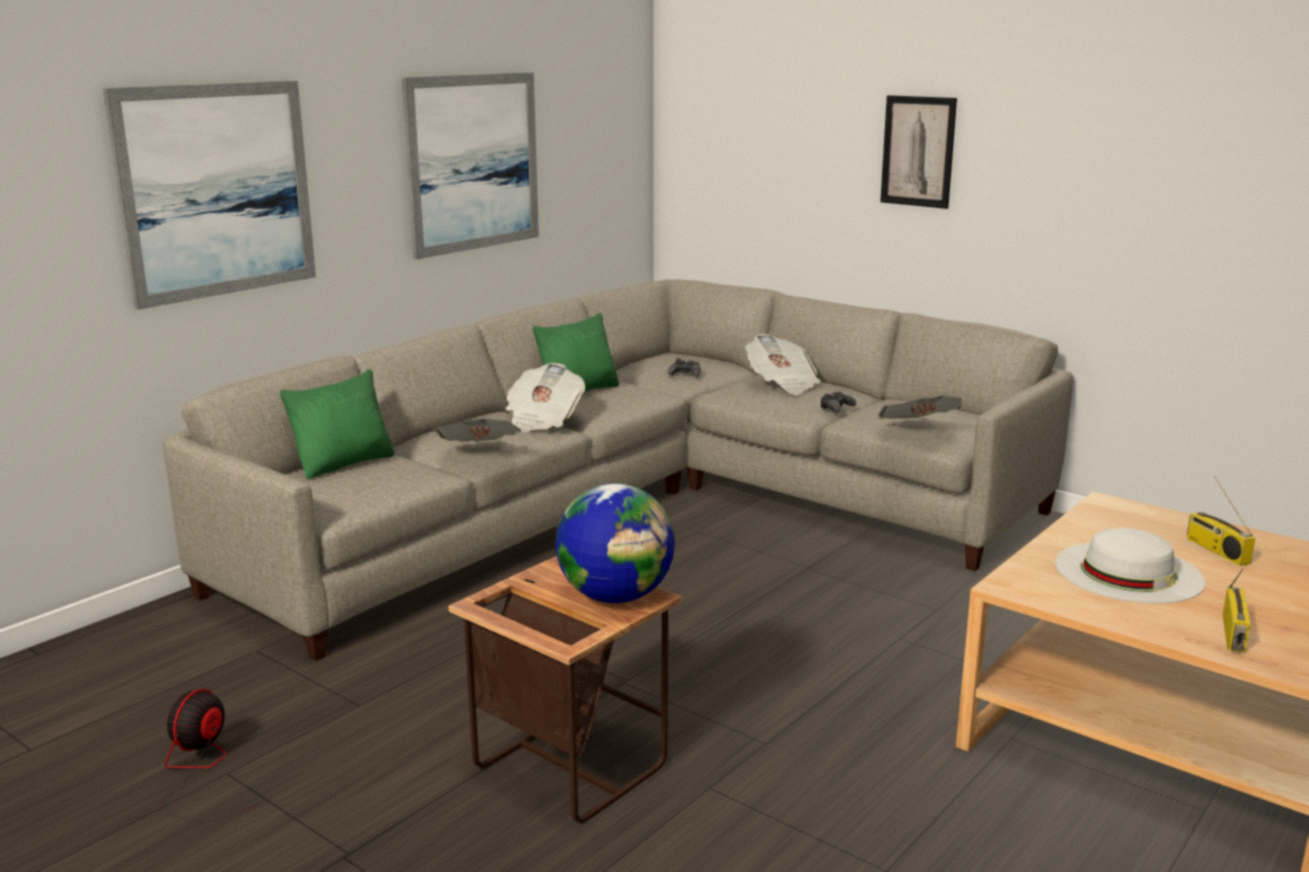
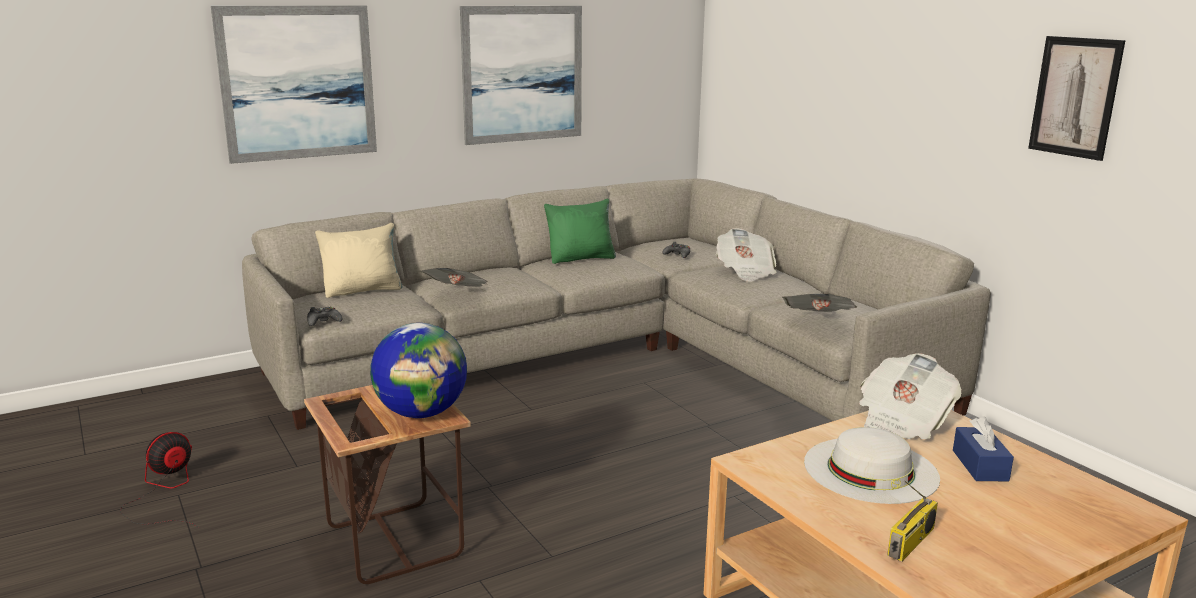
camera: 20 degrees right, 0 degrees up
green pillow [280,369,395,479] -> beige pillow [315,223,403,298]
newspaper [506,363,586,432] -> newspaper moved to [859,353,962,440]
black game controller [820,392,856,413] -> black game controller moved to [307,307,342,326]
picture [880,95,957,209] -> picture moved to [1028,36,1125,161]
radio [1187,476,1255,566] -> blue tissue box [953,416,1014,481]

